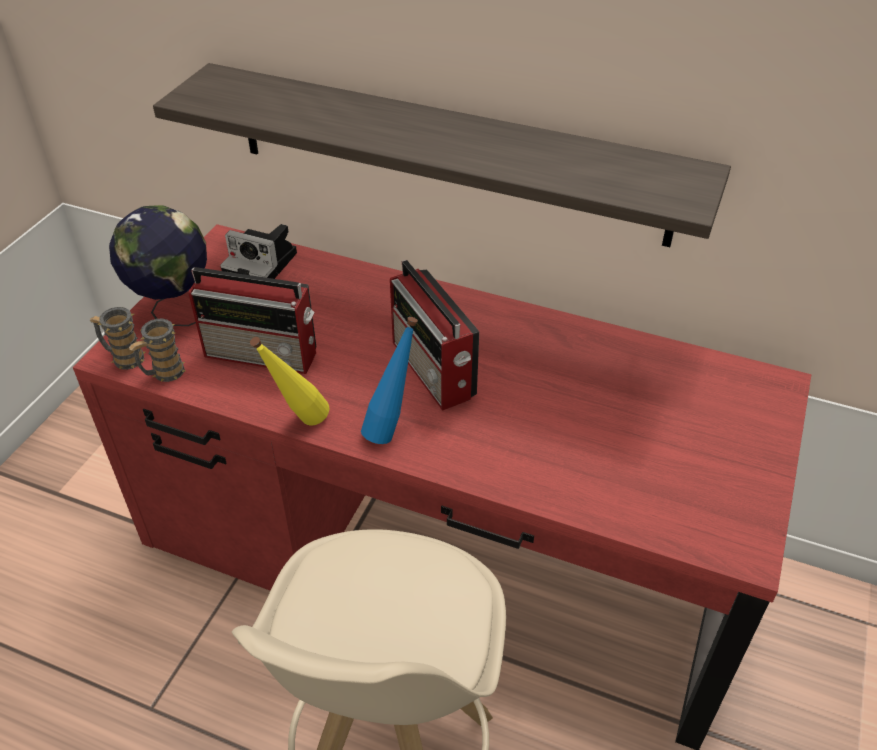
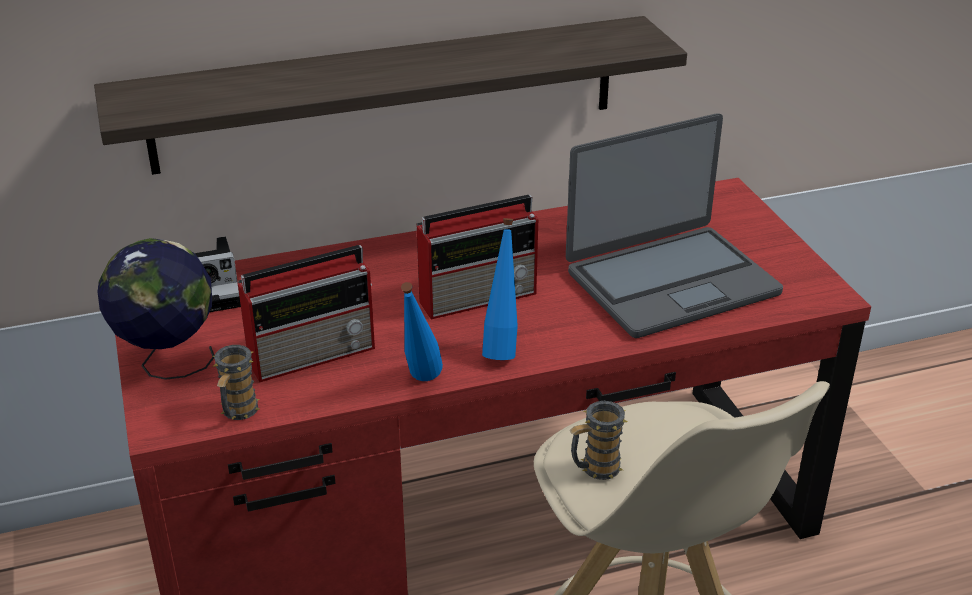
camera: 40 degrees left, 10 degrees down
mug [89,307,145,370] -> mug moved to [570,401,627,480]
yellow bottle [250,337,330,426] -> blue bottle [401,282,443,381]
radio [390,260,479,411] -> radio turned 45 degrees counterclockwise [416,195,538,320]
none -> laptop [566,113,783,338]

